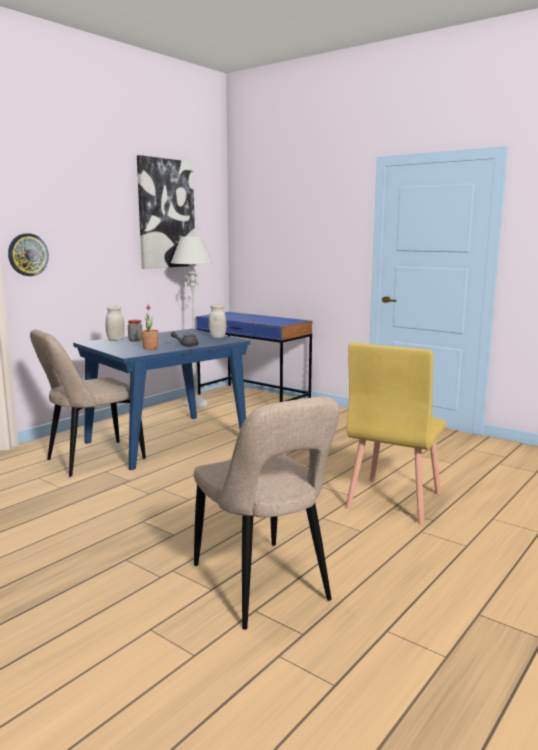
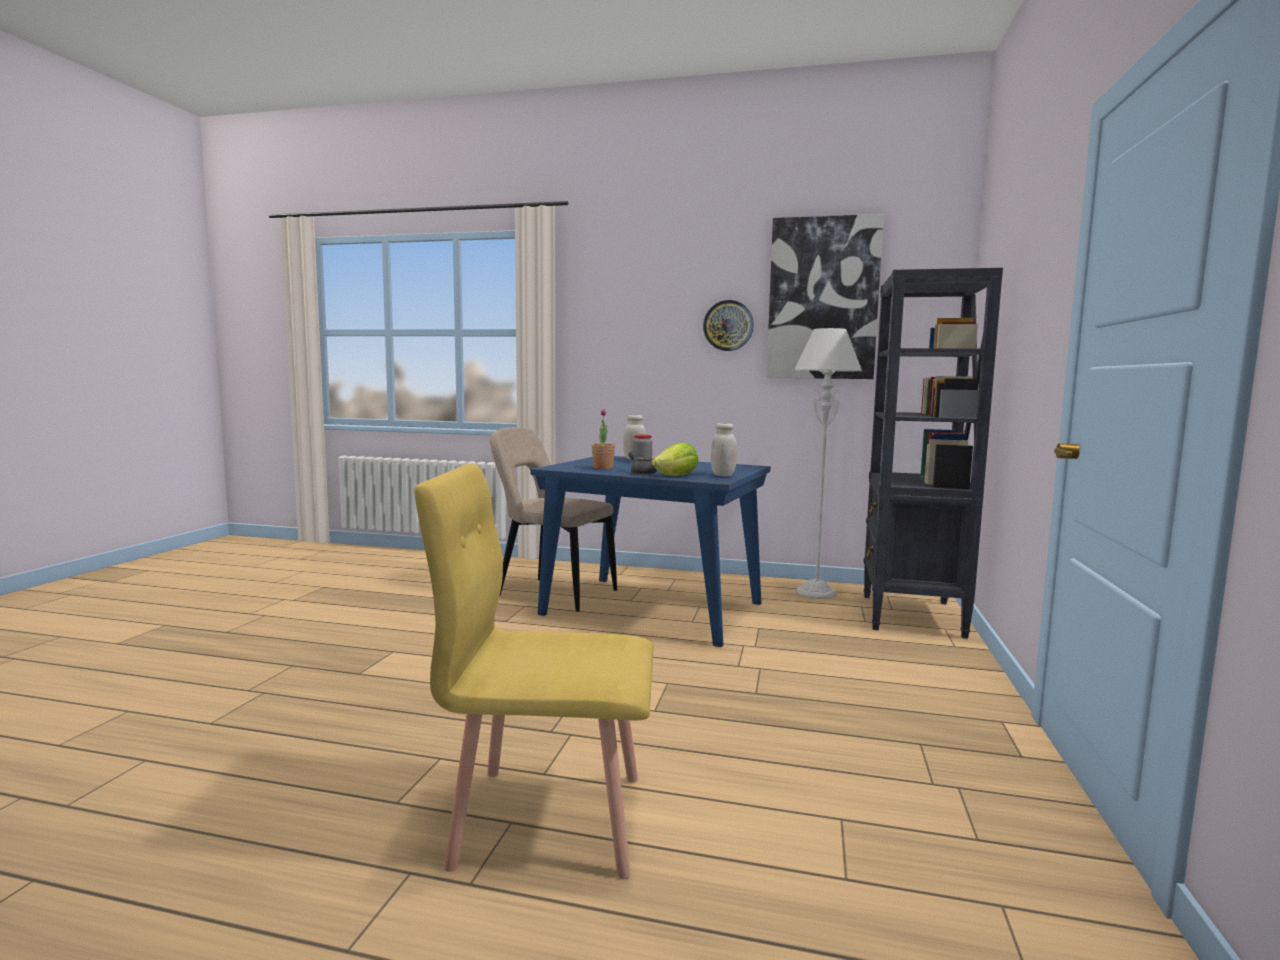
camera: 65 degrees right, 5 degrees down
wall clock [8,233,49,276] -> wall clock moved to [703,300,754,351]
beige chair [194,396,340,630] -> none
blue desk [196,312,312,402] -> black bookcase [863,268,1003,639]
none -> lettuce [652,442,698,476]

